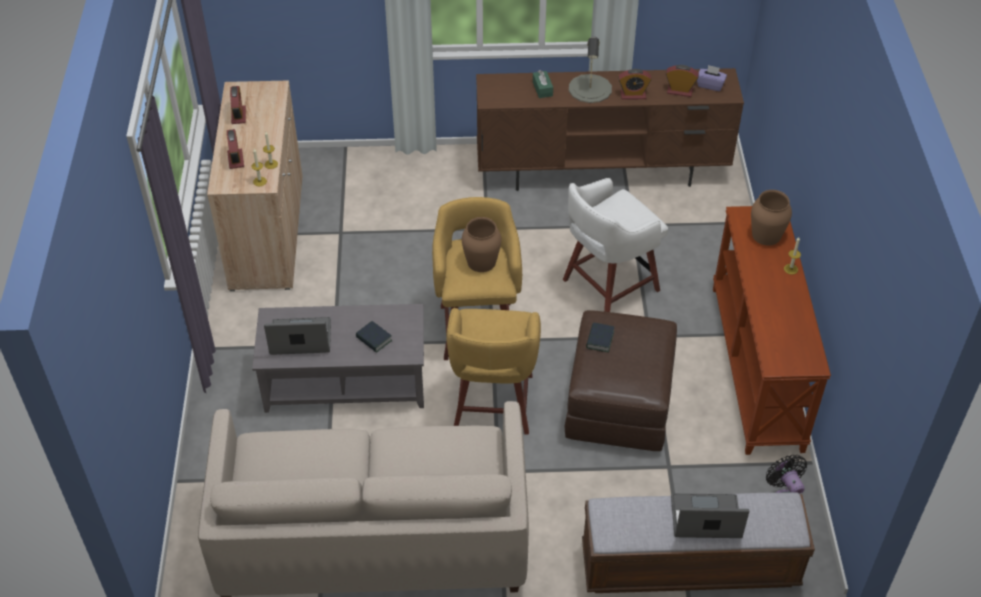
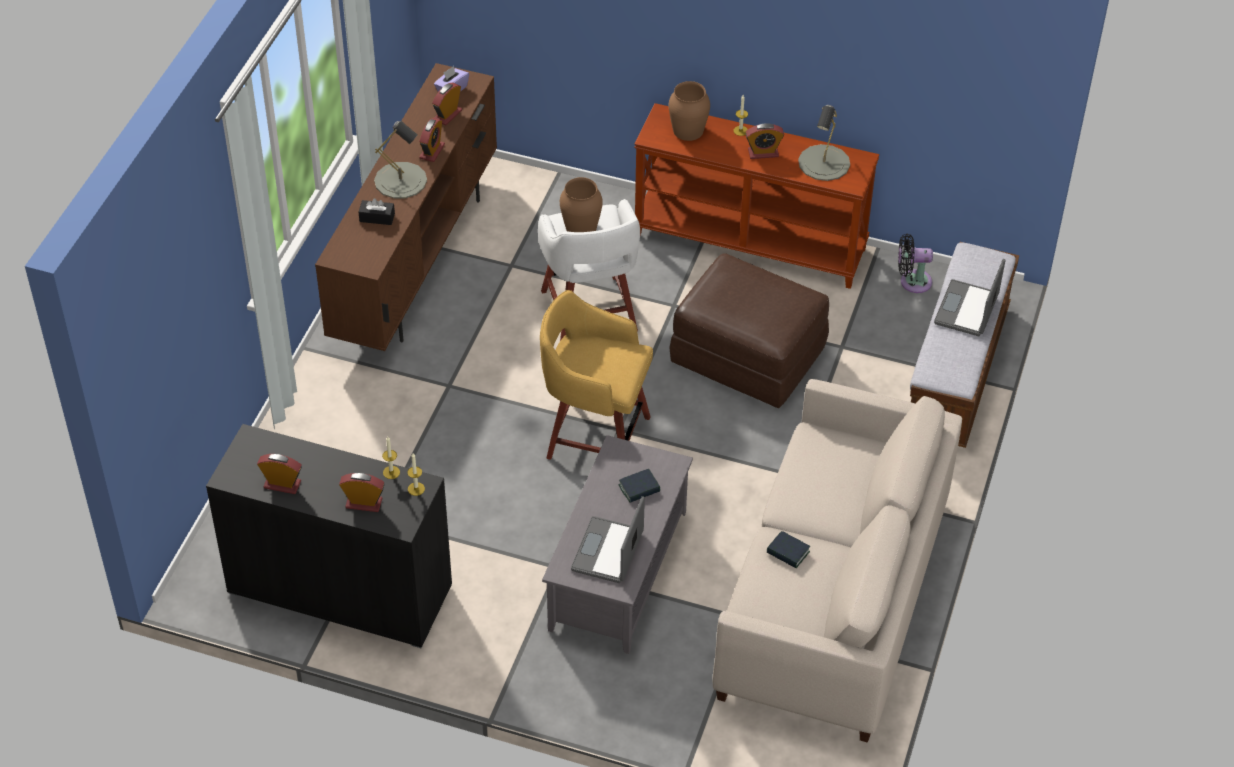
camera: 70 degrees left, 0 degrees up
beige cabinet [207,80,303,291] -> black cabinet [206,424,452,648]
yellow stool [446,307,541,435] -> none
brown vase [462,217,501,272] -> brown vase moved to [560,177,603,232]
green tissue box [533,70,553,98] -> black tissue box [359,198,395,225]
book [586,322,614,352] -> book moved to [767,531,810,568]
none -> alarm clock [745,123,784,159]
none -> grey table lamp [798,105,850,181]

